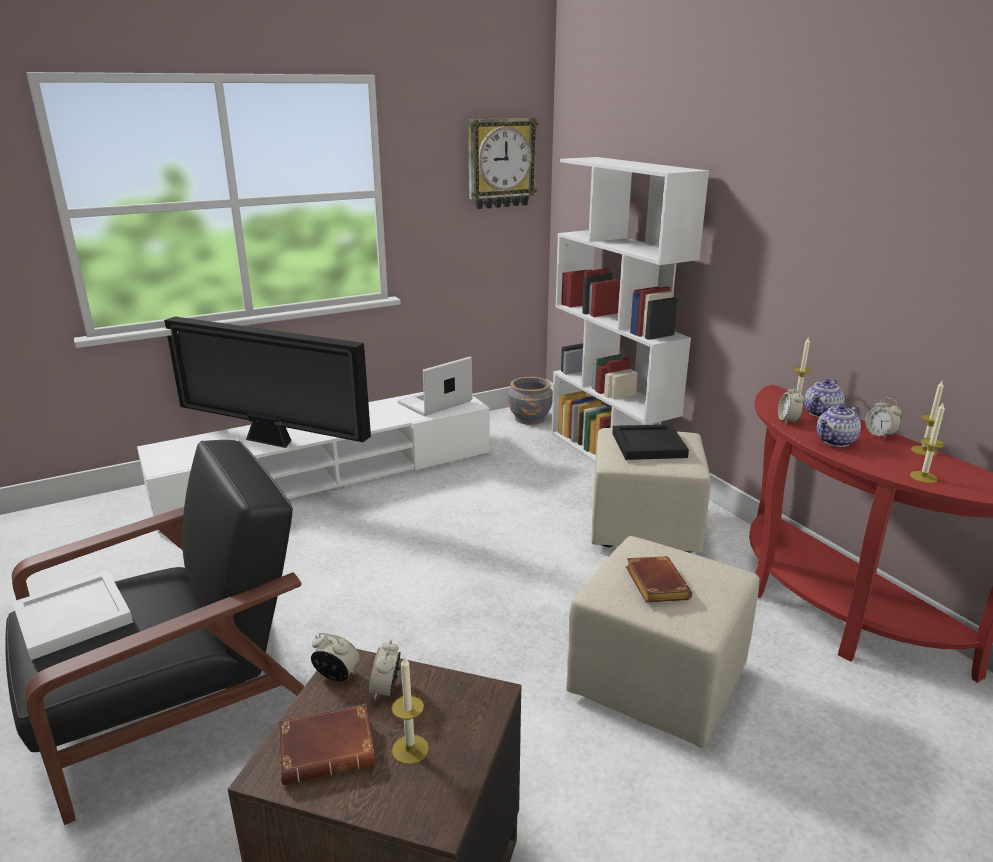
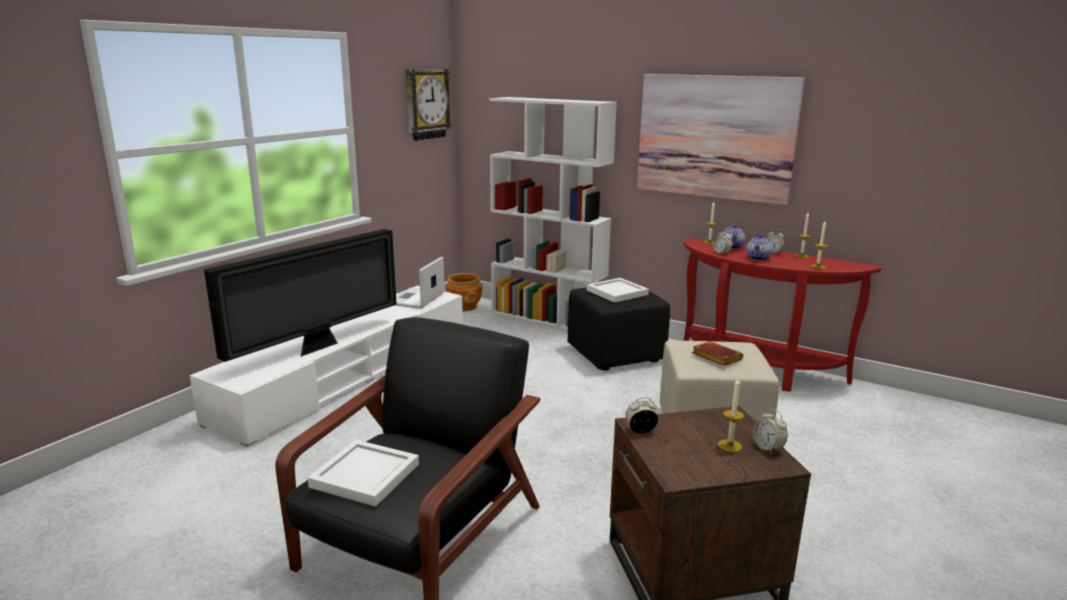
camera: 30 degrees left, 5 degrees down
television [164,317,371,448] -> television turned 45 degrees counterclockwise [204,229,397,362]
brown book [279,704,375,785] -> none
alarm clock [369,640,400,700] -> alarm clock moved to [753,409,787,454]
grey planter [508,377,553,425] -> brown planter [445,273,483,311]
beige ottoman [591,428,711,553] -> black ottoman [567,287,670,370]
black tray [612,424,689,460] -> white tray [587,278,649,303]
none -> picture [637,74,805,205]

